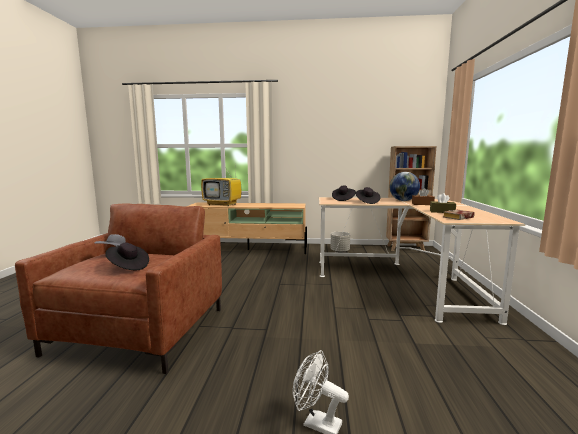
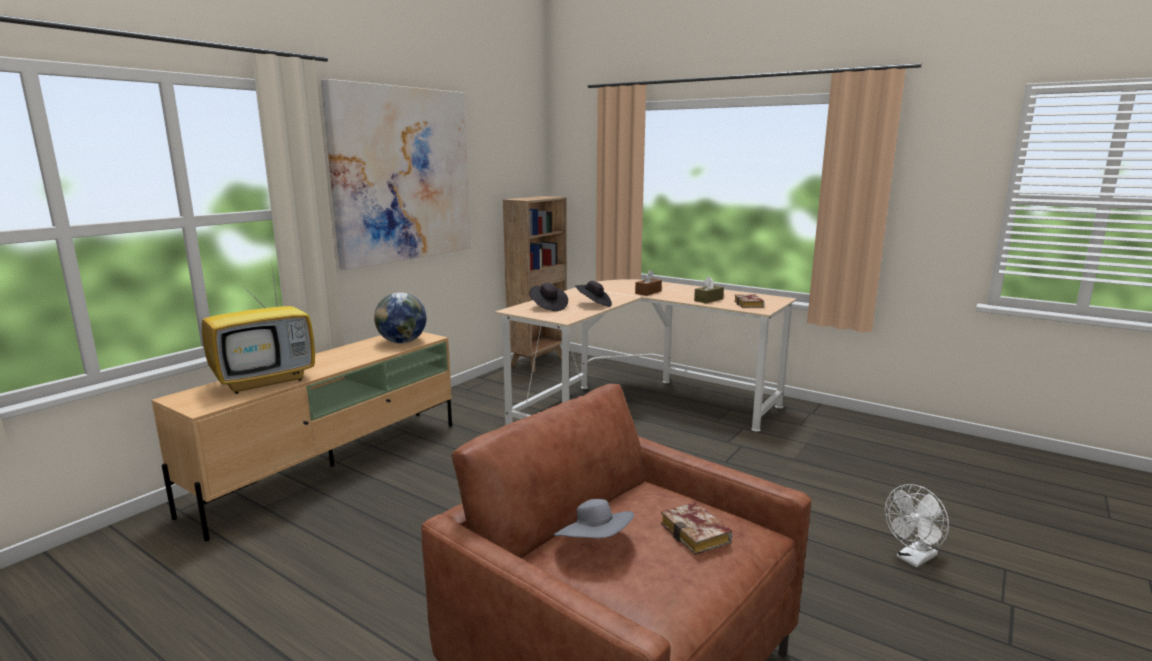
camera: 60 degrees left, 5 degrees up
black hat [105,243,149,270] -> book [661,502,732,555]
grey planter [330,232,350,253] -> none
globe [390,172,420,201] -> globe moved to [374,292,426,343]
none -> picture [321,79,471,270]

